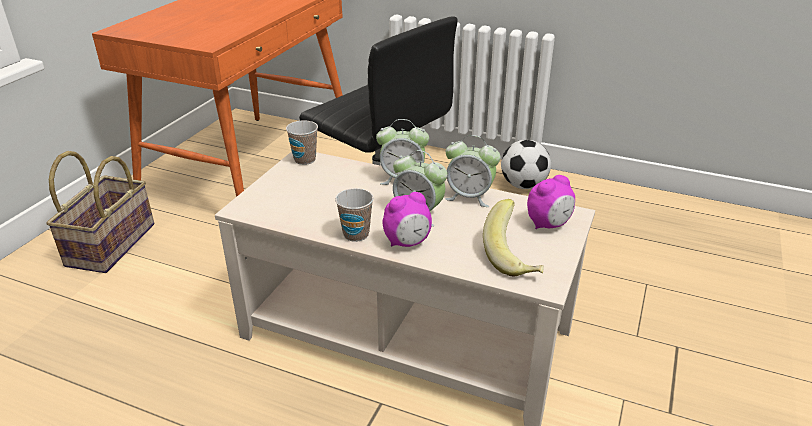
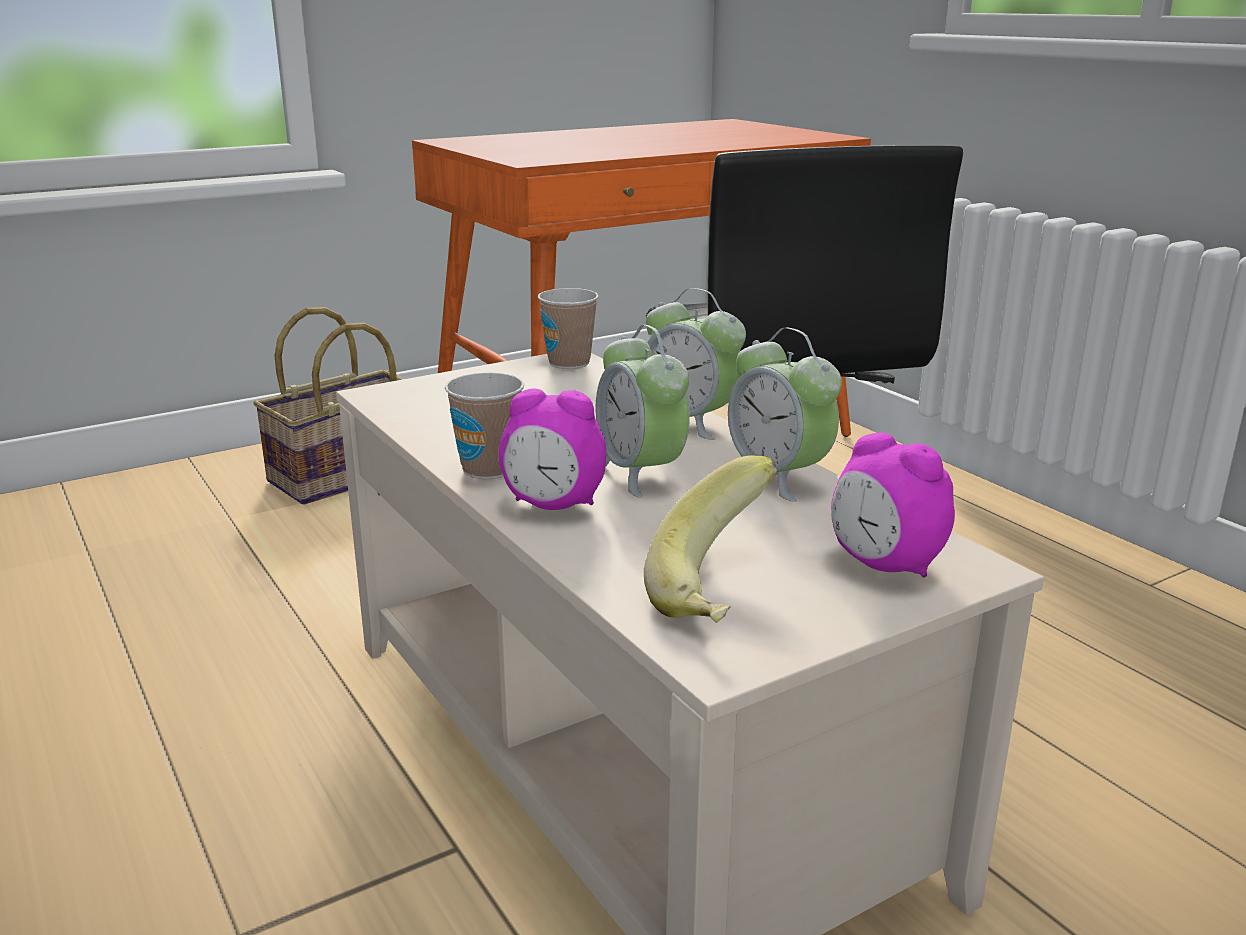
camera: 35 degrees right, 10 degrees down
football [501,140,551,189] -> none
alarm clock [527,175,575,229] -> alarm clock turned 45 degrees clockwise [831,433,955,577]

